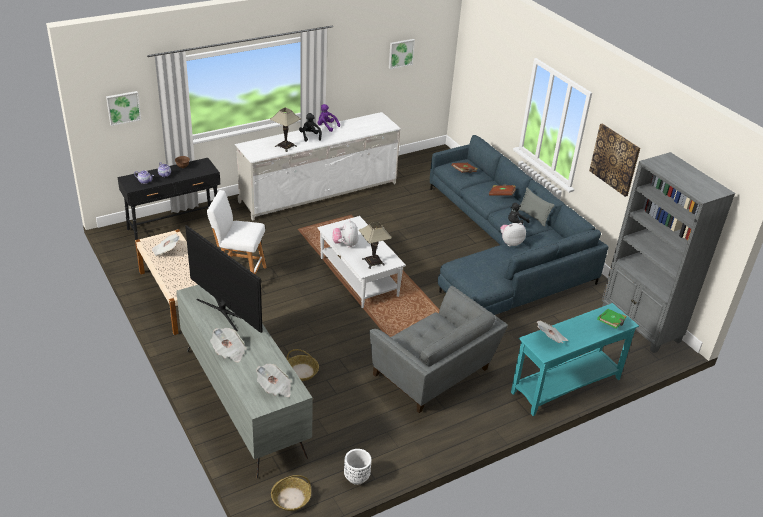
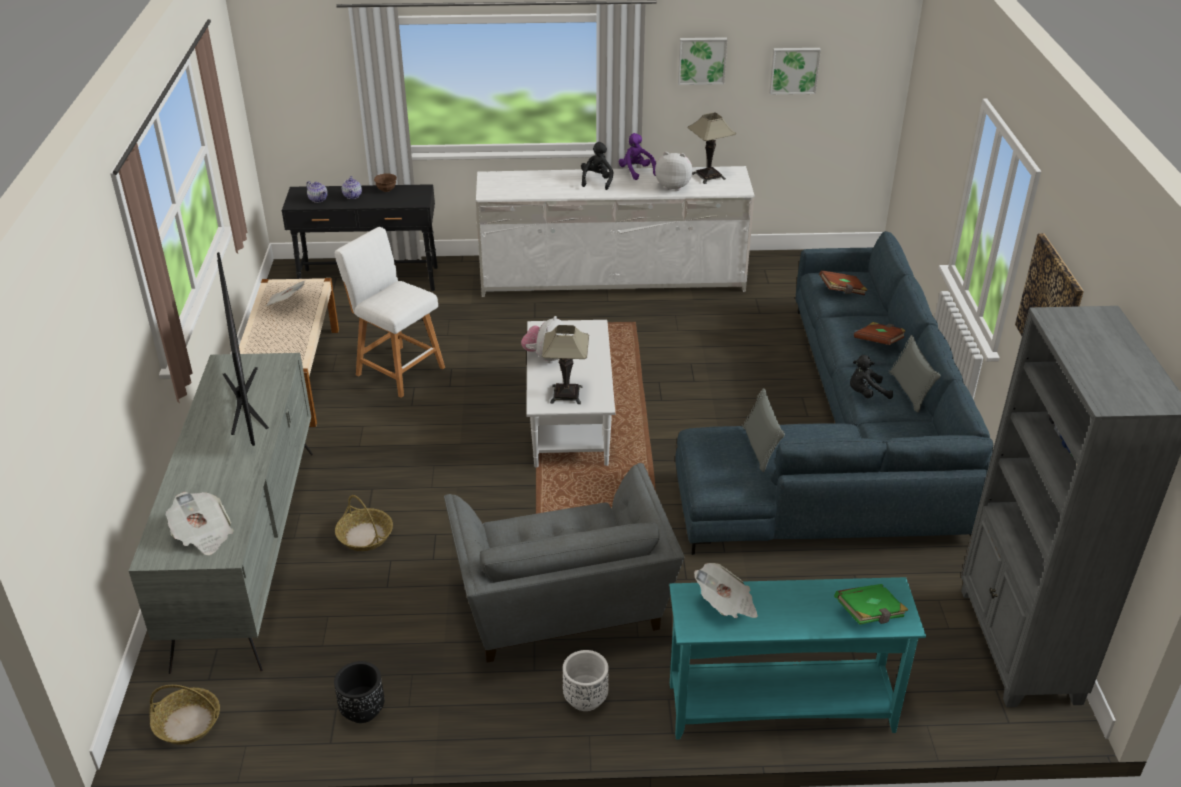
camera: 30 degrees right, 0 degrees up
picture [106,91,141,126] -> picture moved to [678,37,727,85]
newspaper [210,328,247,362] -> none
table lamp [270,108,301,152] -> table lamp moved to [688,112,736,184]
white planter [344,449,371,485] -> white planter moved to [563,650,609,711]
plush toy [500,223,526,246] -> plush toy moved to [655,152,692,191]
none -> black planter [334,661,385,723]
none -> grey pillow [742,388,785,472]

